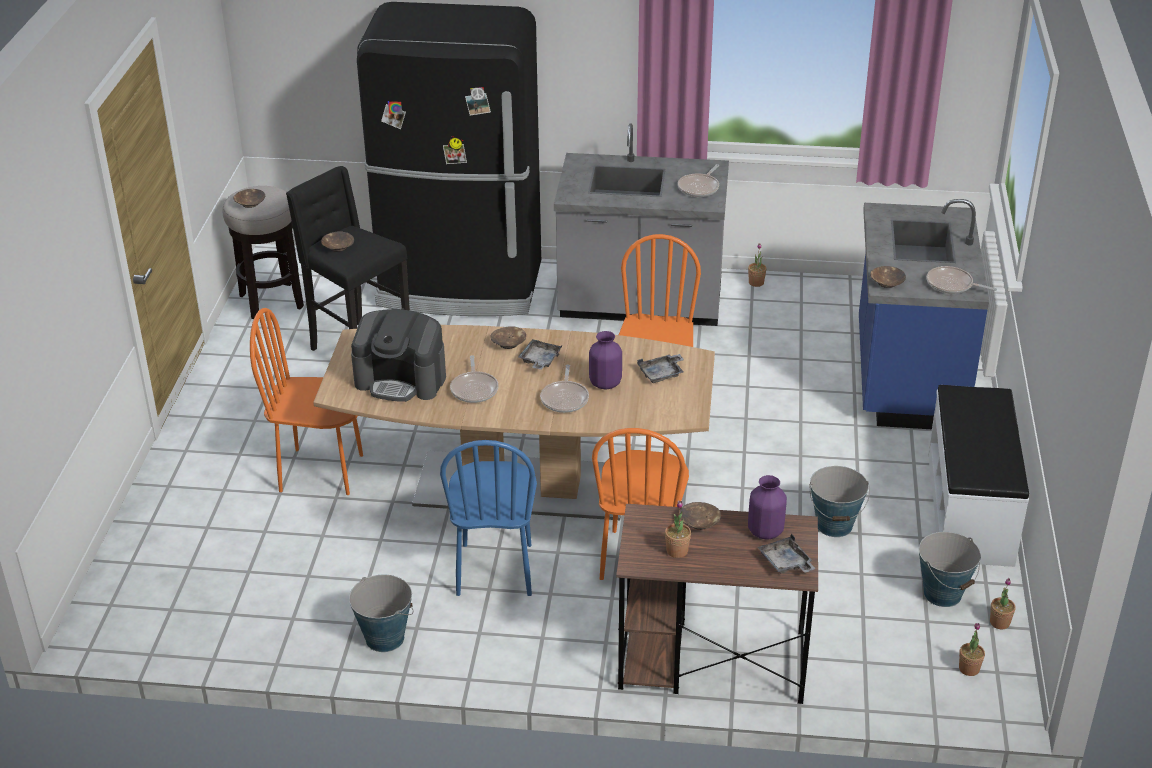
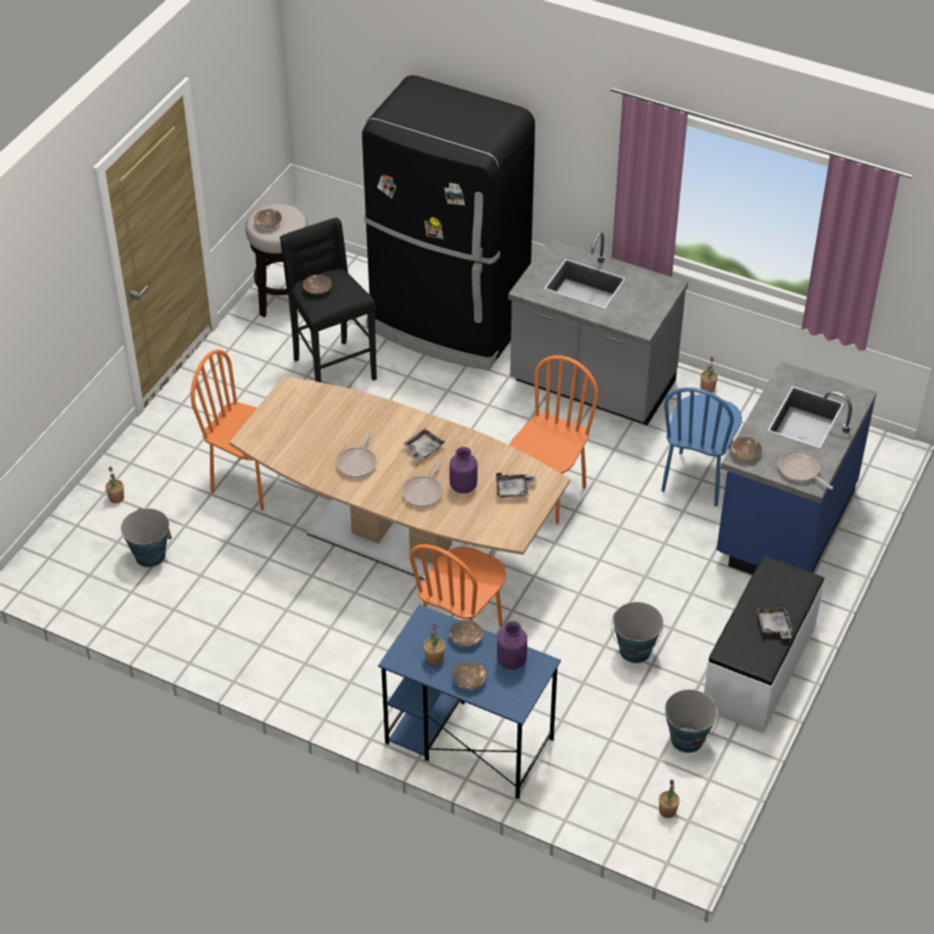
camera: 20 degrees right, 10 degrees up
bucket [349,575,414,652] -> bucket moved to [121,508,172,567]
coffee machine [351,308,446,402] -> none
blue chair [440,440,537,596] -> blue chair moved to [661,387,742,506]
brown bowl [490,326,526,349] -> brown bowl moved to [452,662,487,689]
brown desk [616,504,818,704] -> blue desk [378,604,561,799]
frying pan [678,164,719,197] -> none
grey tray [757,534,815,574] -> grey tray moved to [757,605,793,639]
potted plant [990,578,1016,629] -> potted plant moved to [105,466,124,504]

